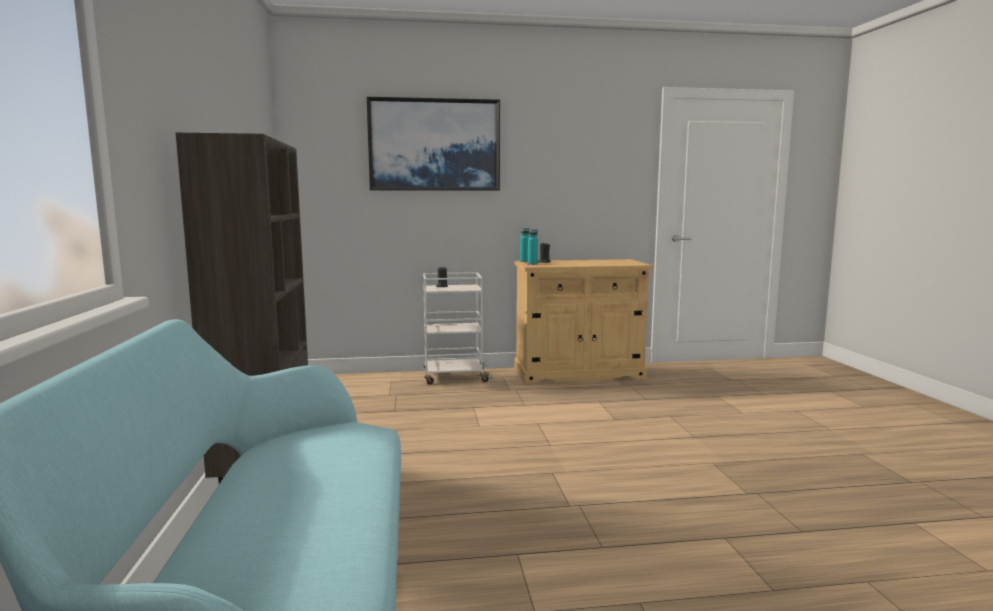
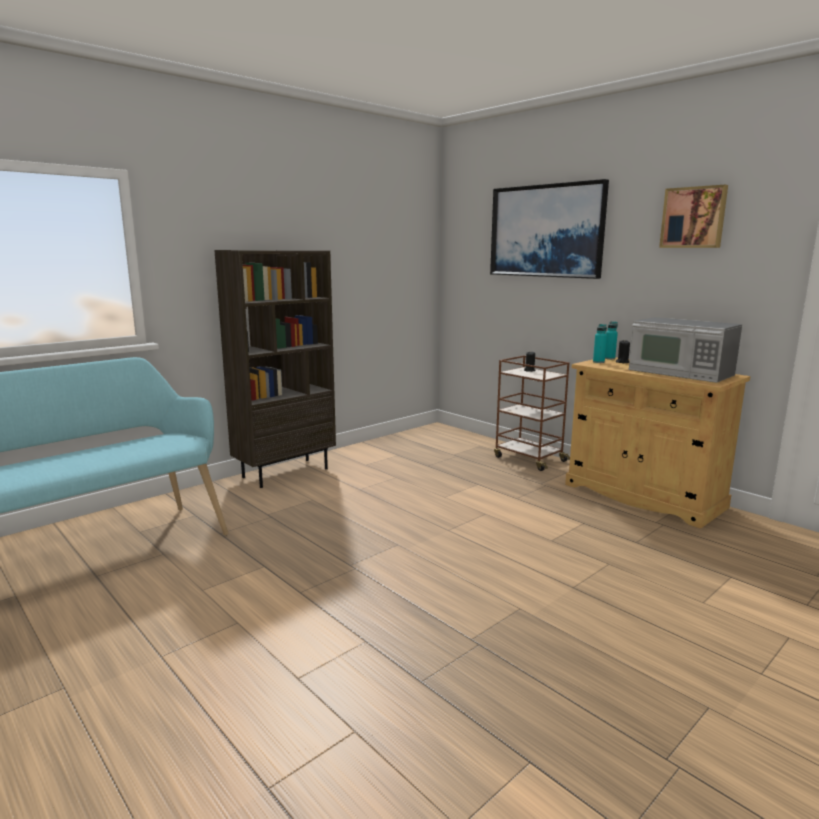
camera: 55 degrees right, 5 degrees up
white cart [423,272,492,384] -> brown cart [494,355,570,471]
none -> microwave [629,317,742,383]
none -> picture [659,185,728,248]

